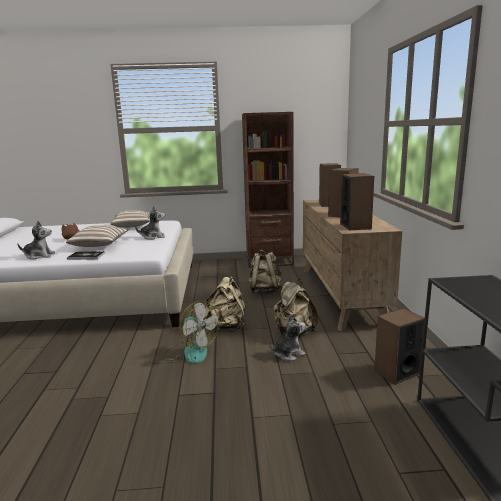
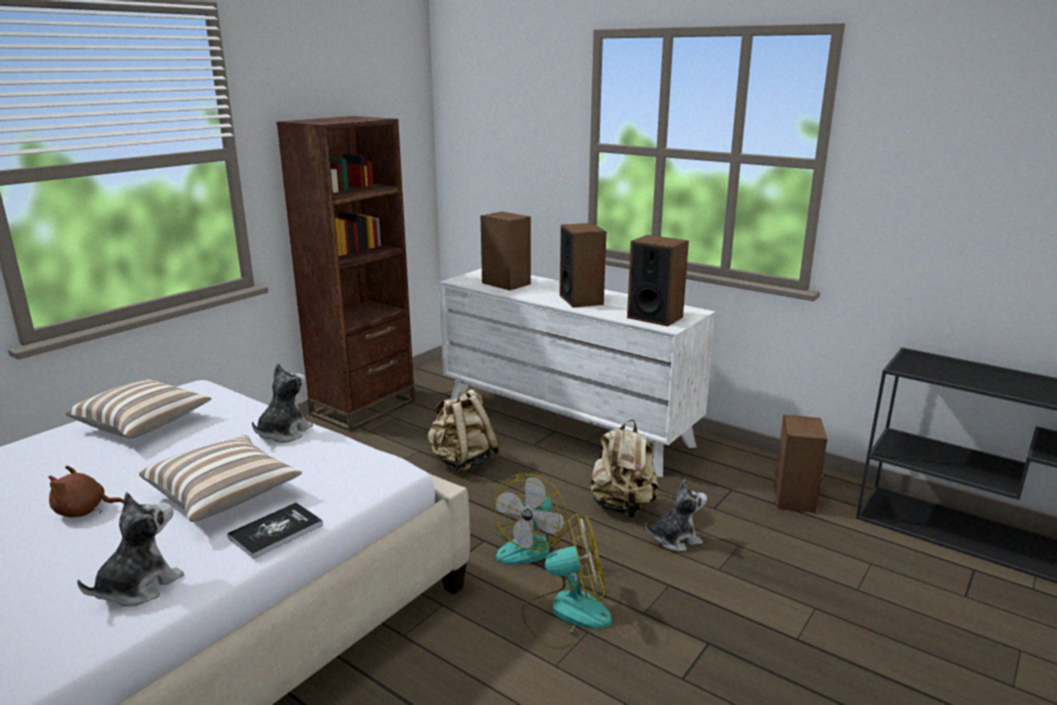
camera: 50 degrees left, 5 degrees up
beige backpack [205,277,245,330] -> fan [494,473,567,565]
plush toy [269,315,306,361] -> plush toy turned 60 degrees clockwise [645,479,707,551]
brown dresser [303,200,402,331] -> white dresser [439,268,715,477]

